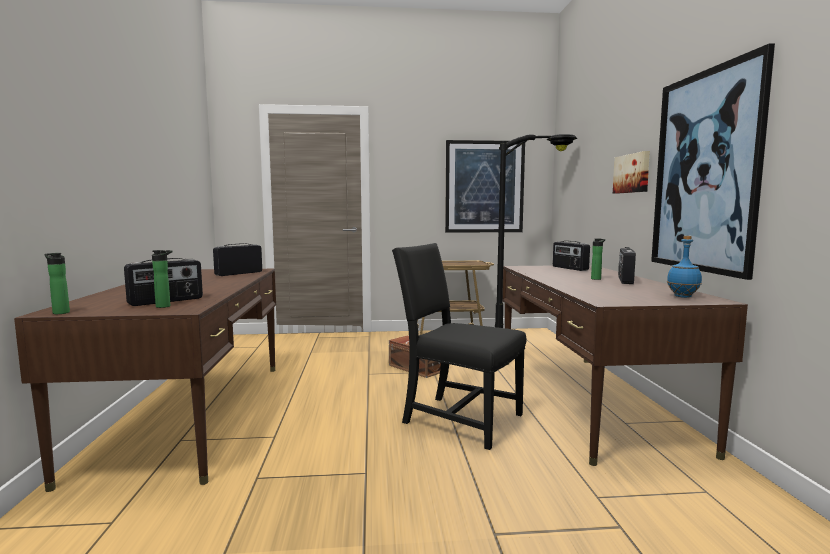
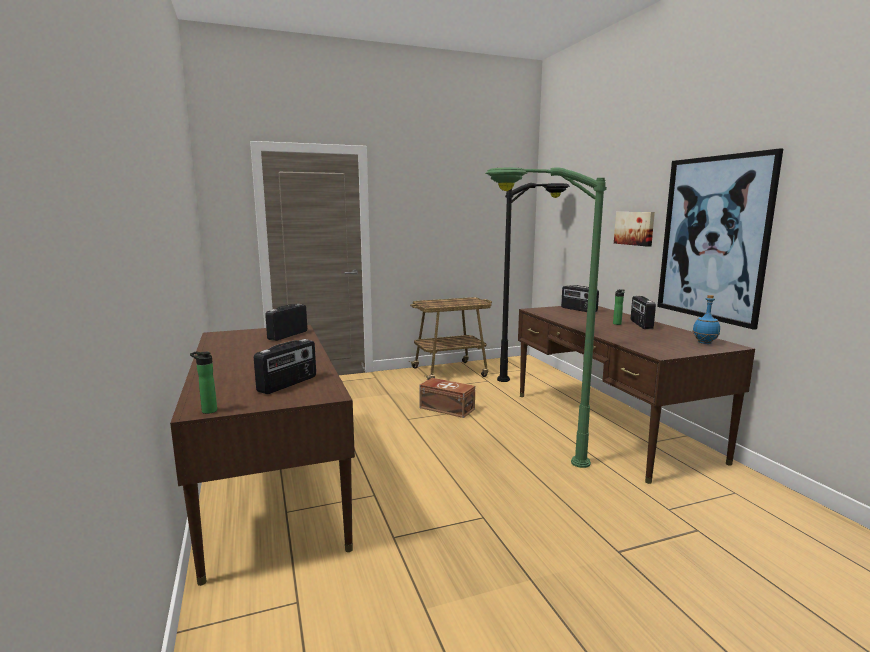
camera: 15 degrees left, 5 degrees up
bottle [152,250,172,308] -> none
black chair [392,243,526,450] -> green floor lamp [485,168,607,468]
picture [445,140,525,233] -> none

